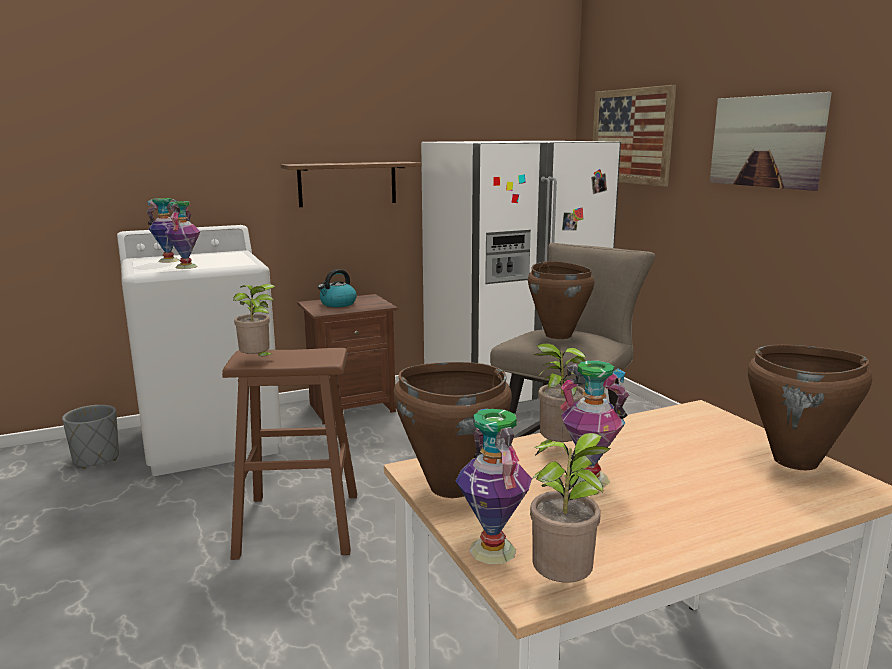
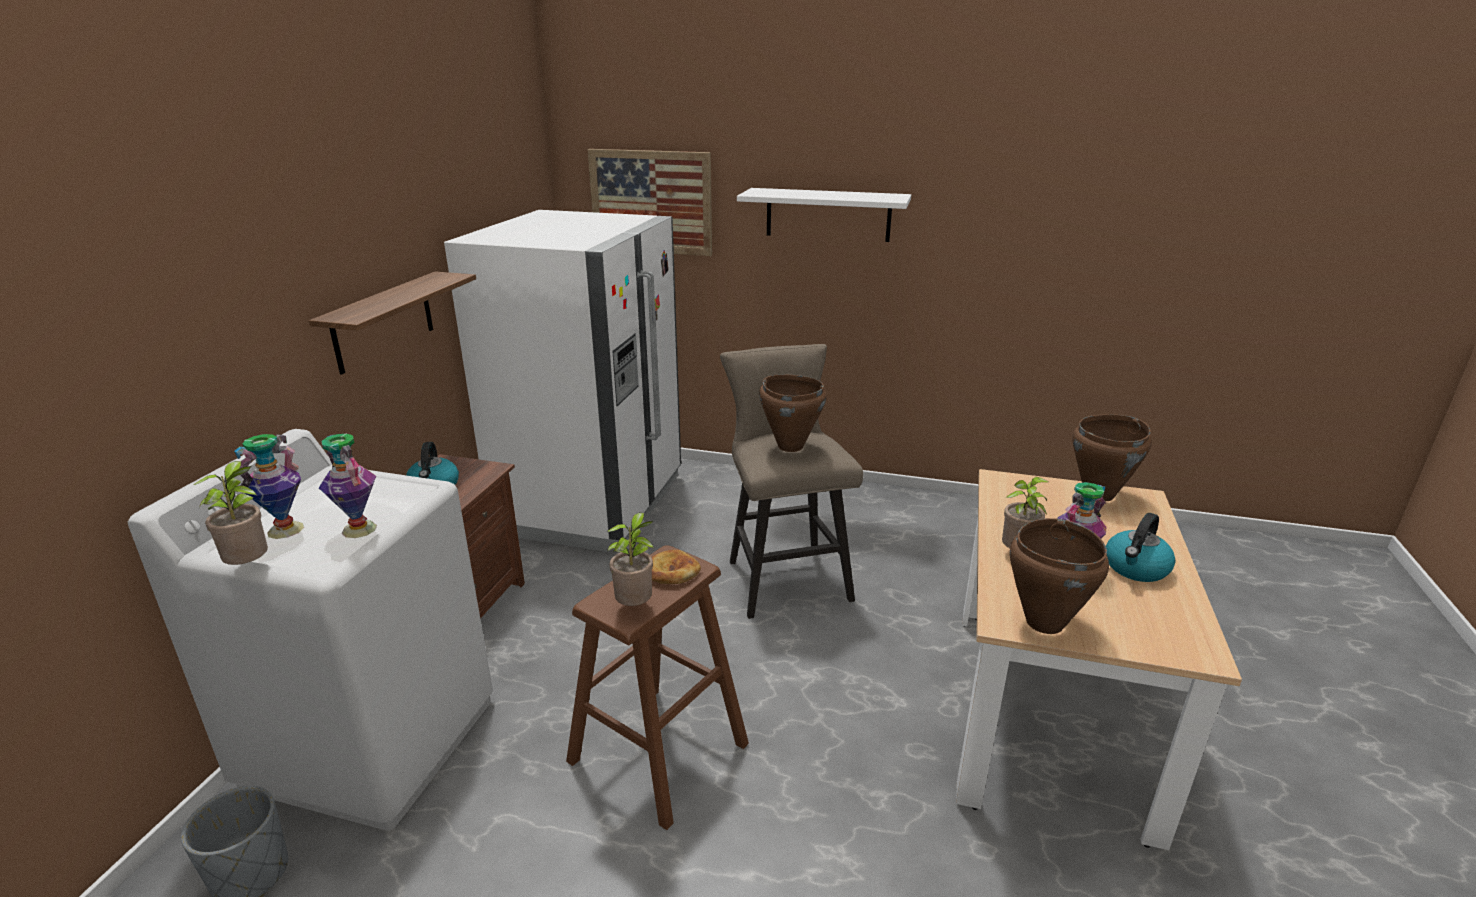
camera: 50 degrees left, 10 degrees up
vase [456,409,532,564] -> none
potted plant [530,433,611,583] -> potted plant moved to [194,461,268,565]
picture [710,92,832,191] -> white shelf [737,188,911,242]
none -> bread [652,550,701,584]
none -> kettle [1106,513,1175,582]

